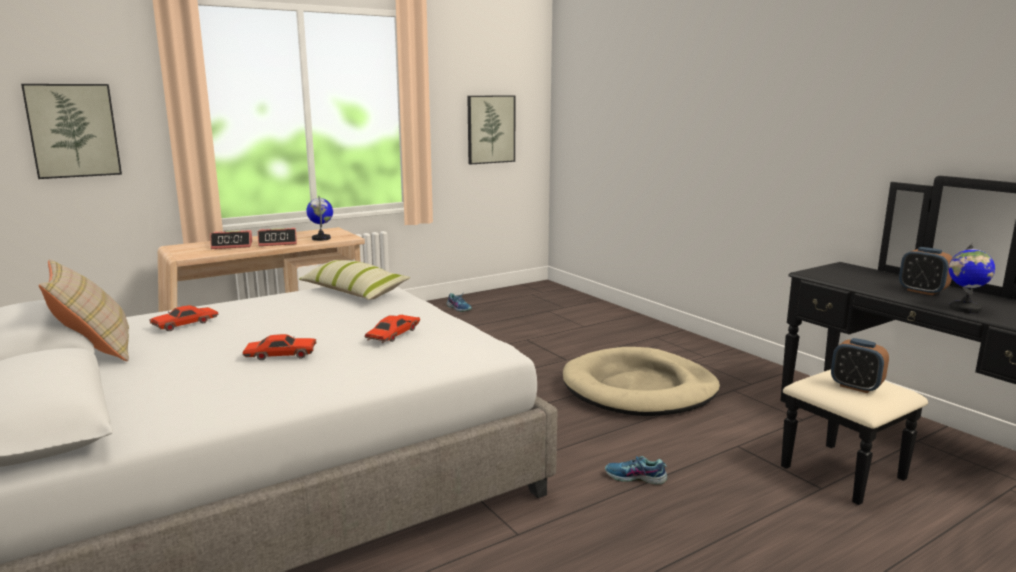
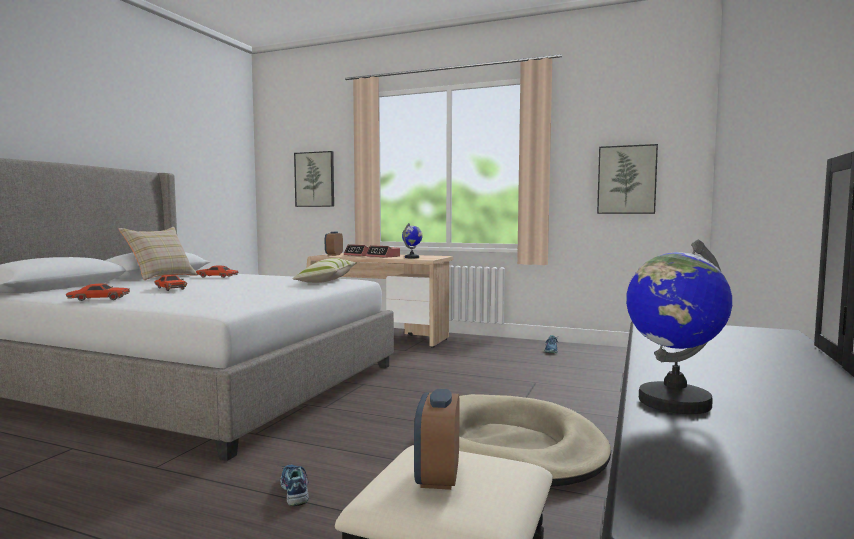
camera: 55 degrees right, 10 degrees down
red toy car [364,315,420,343] -> red toy car moved to [66,283,130,301]
alarm clock [899,247,952,295] -> alarm clock moved to [325,232,343,256]

